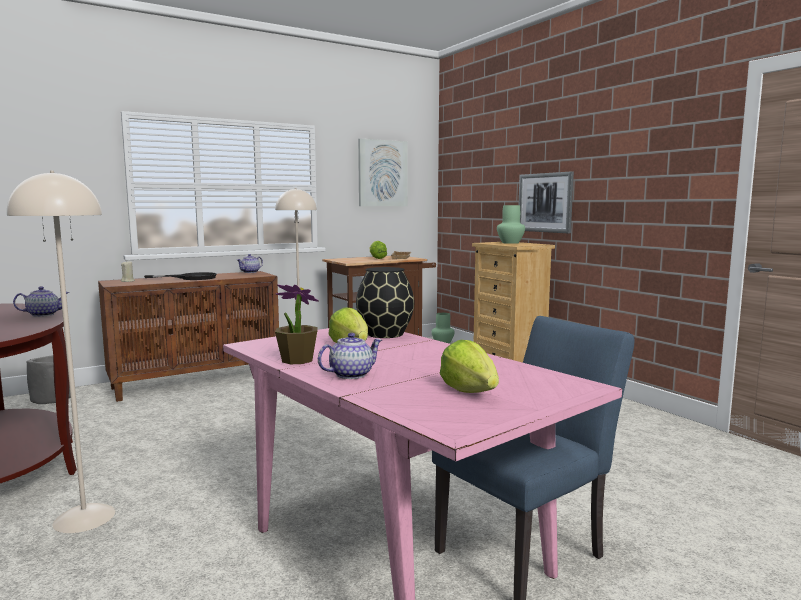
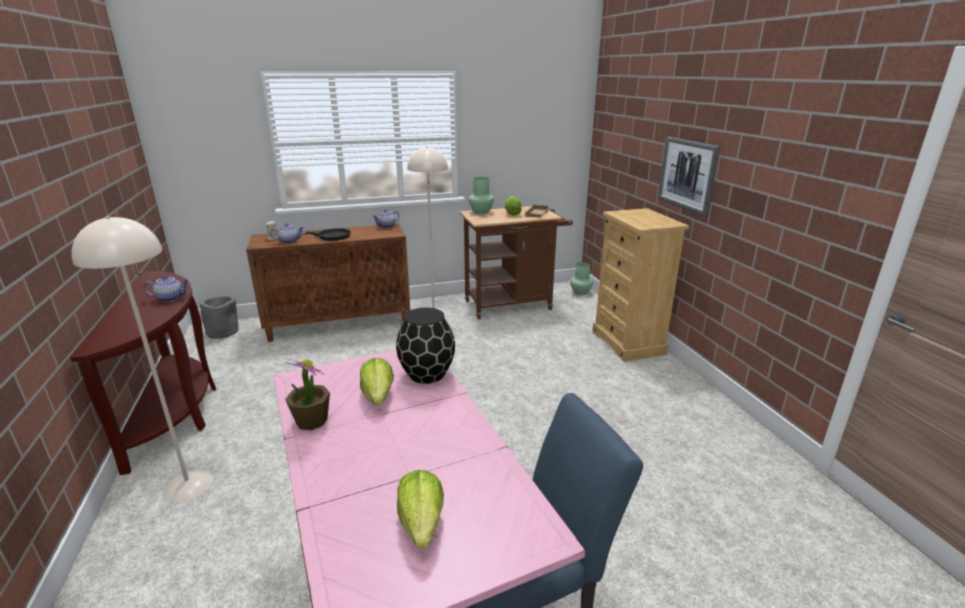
camera: 15 degrees right, 15 degrees up
teapot [318,333,382,379] -> teapot moved to [270,223,304,244]
picture [358,139,408,206] -> none
green vase [497,205,525,244] -> green vase moved to [468,177,494,214]

